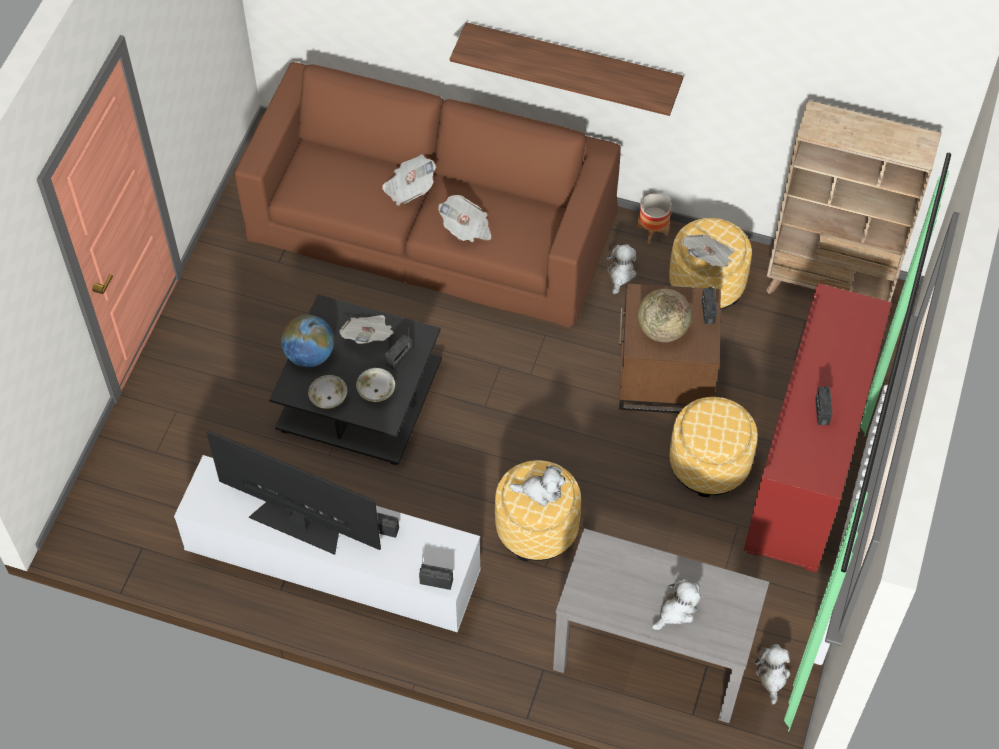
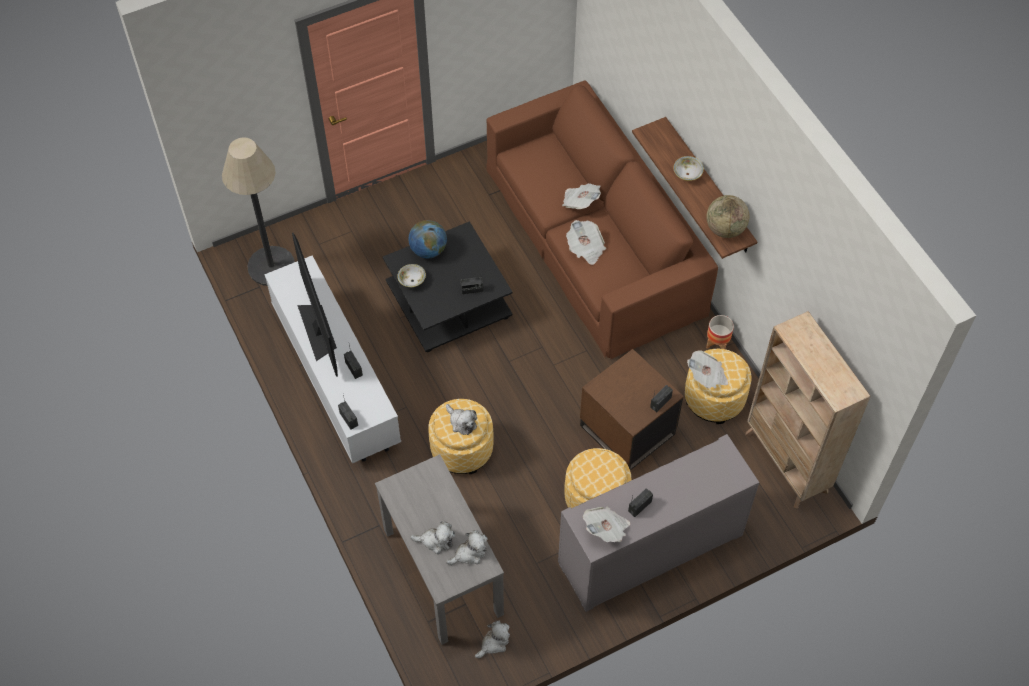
camera: 45 degrees right, 0 degrees up
newspaper [339,315,393,344] -> newspaper moved to [583,507,630,542]
bowl [356,368,395,402] -> bowl moved to [673,156,704,181]
plush toy [607,244,637,294] -> plush toy moved to [446,530,487,565]
globe [638,289,692,342] -> globe moved to [706,195,750,238]
red cabinet [744,283,892,573] -> grey cabinet [558,434,759,612]
none -> floor lamp [222,137,295,286]

